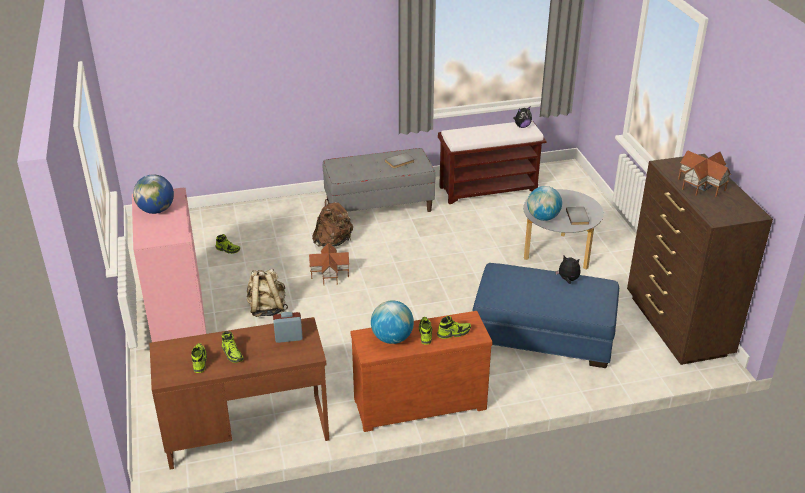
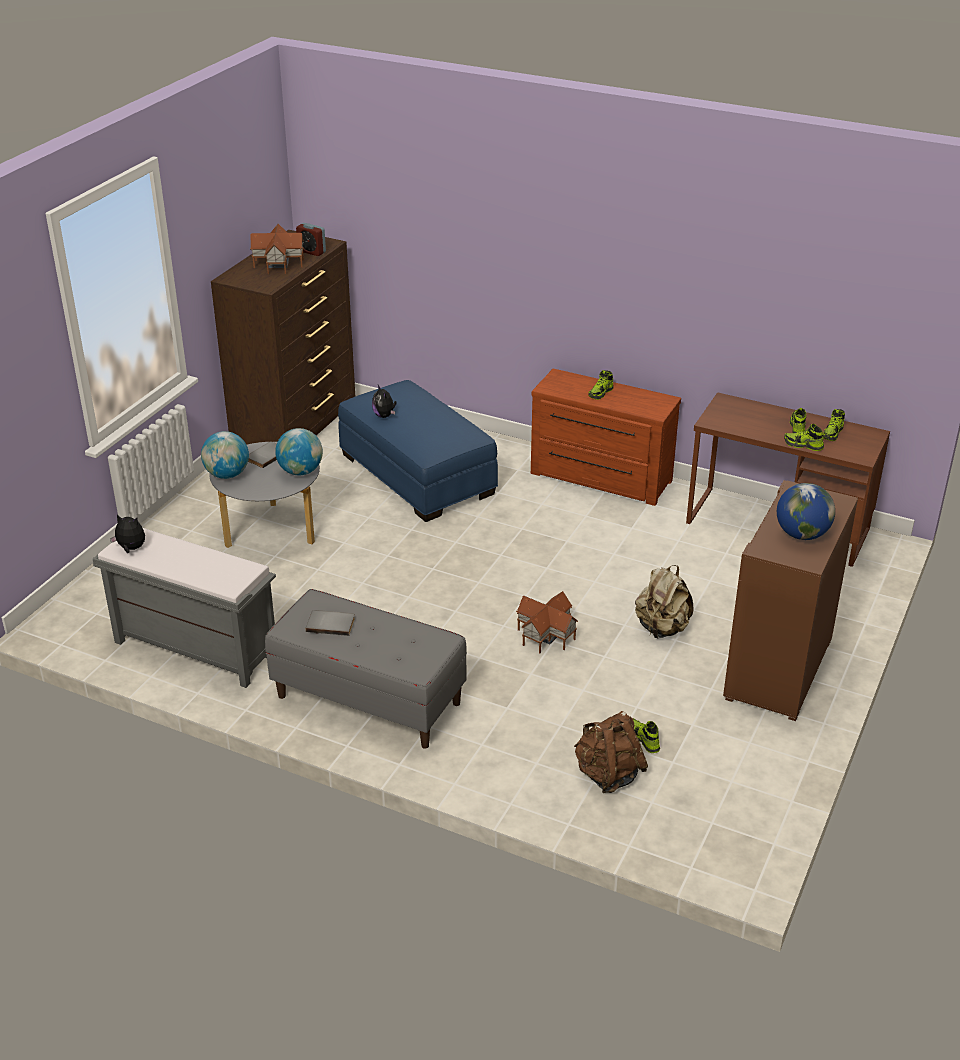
camera: 140 degrees left, 0 degrees up
pink cabinet [132,188,207,342] -> brown cabinet [723,480,858,721]
alarm clock [273,312,303,343] -> alarm clock moved to [296,223,326,256]
brown backpack [312,199,353,247] -> brown backpack moved to [574,711,648,793]
globe [371,300,414,344] -> globe moved to [201,431,249,479]
shoe [437,316,471,339] -> shoe moved to [784,424,824,451]
brown bench [438,121,547,204] -> grey bench [93,528,276,688]

